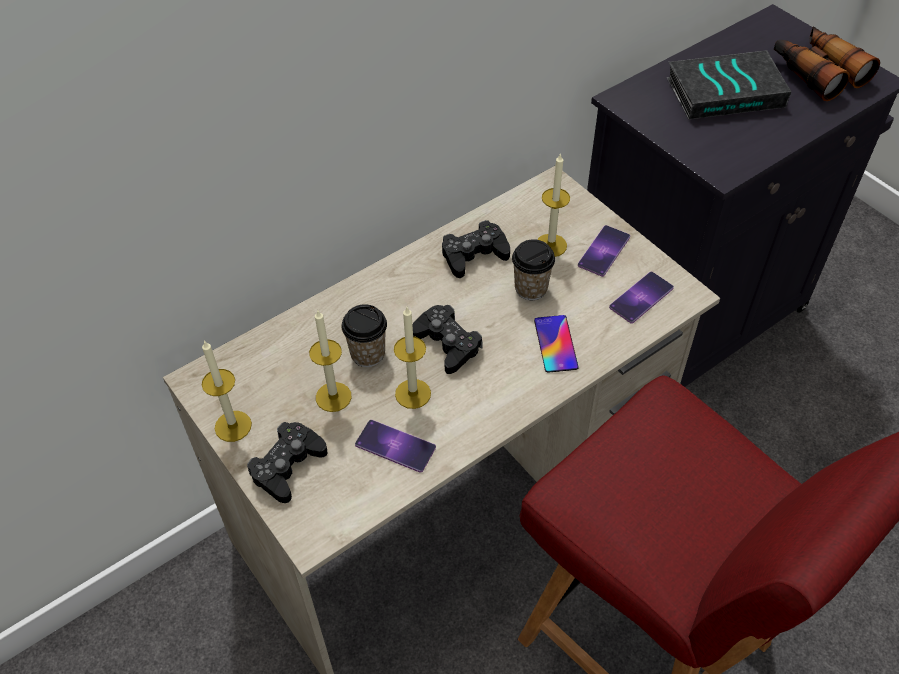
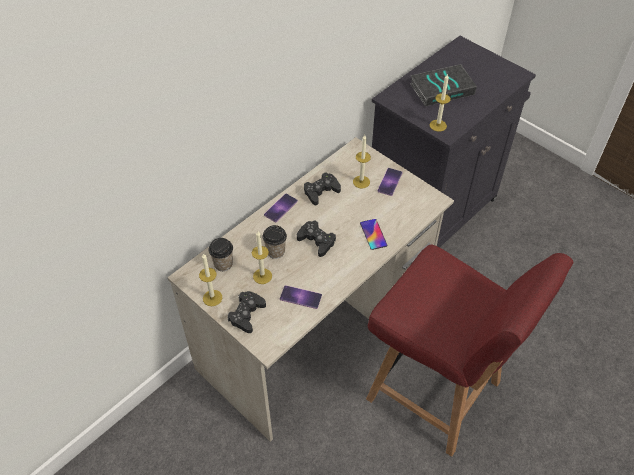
camera: 10 degrees left, 0 degrees up
candle [394,307,431,409] -> candle moved to [430,74,451,132]
cup [512,239,555,300] -> cup moved to [209,238,233,271]
phone [609,272,674,324] -> phone moved to [264,194,298,223]
binoculars [774,26,880,101] -> none

